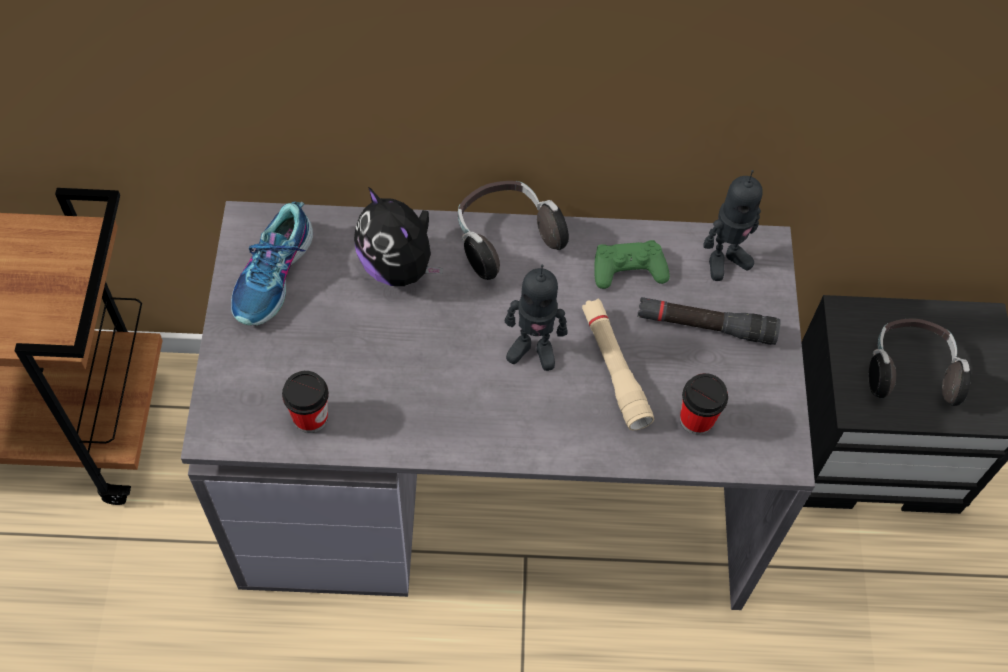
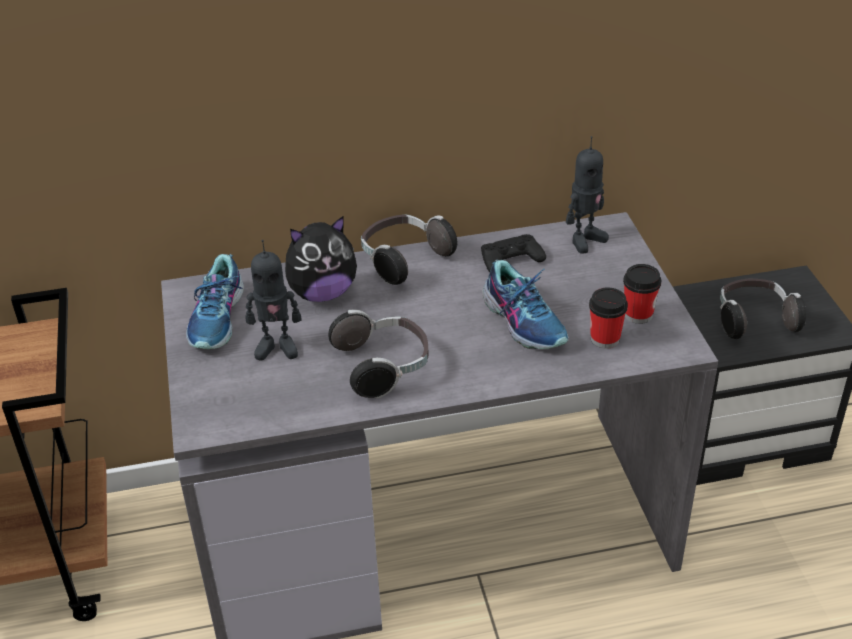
camera: 10 degrees left, 20 degrees down
cup [282,371,329,433] -> cup moved to [623,264,661,324]
plush toy [354,187,443,286] -> plush toy turned 60 degrees counterclockwise [285,216,357,302]
toy robot [505,264,567,371] -> toy robot moved to [245,240,301,361]
beige flashlight [582,299,654,430] -> shoe [482,260,568,349]
green game controller [594,240,670,289] -> black game controller [481,234,546,272]
black flashlight [637,297,781,345] -> none
none -> headphones [328,309,428,399]

